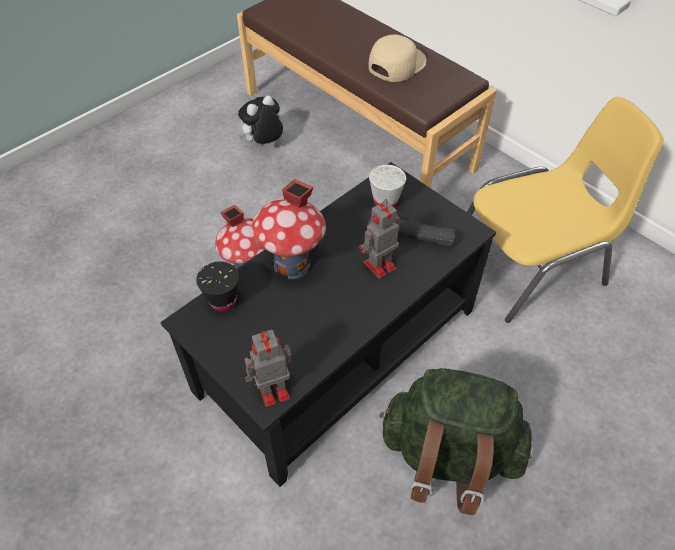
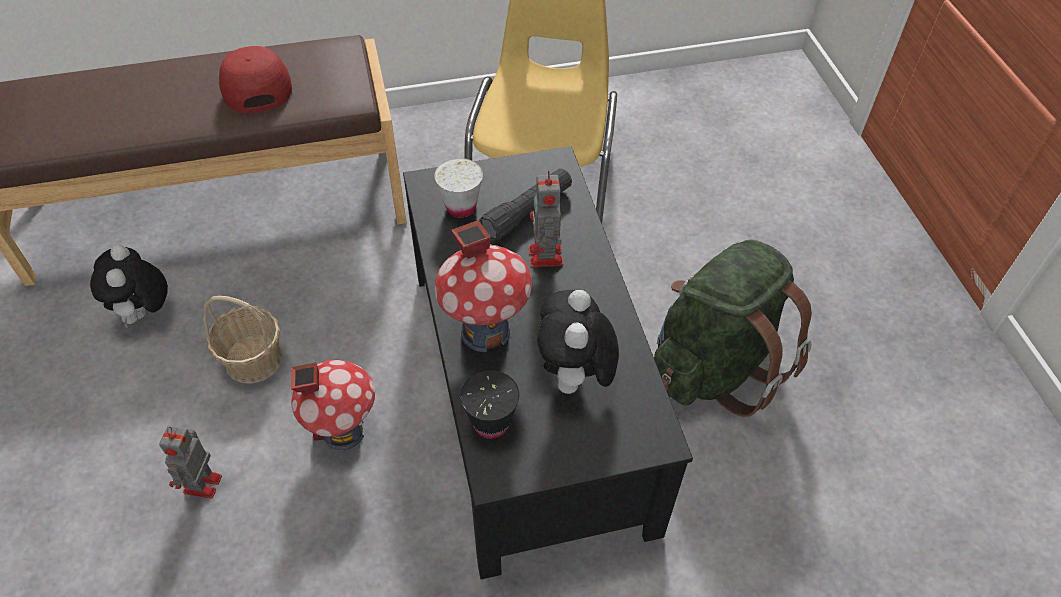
camera: 60 degrees left, 0 degrees up
toy robot [244,330,291,407] -> toy robot moved to [159,426,222,499]
beige cap [368,34,426,82] -> red cap [219,46,292,113]
none -> basket [203,296,282,384]
none -> plush toy [537,290,619,394]

